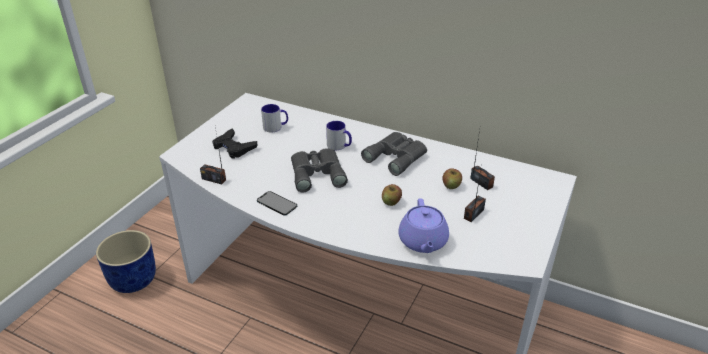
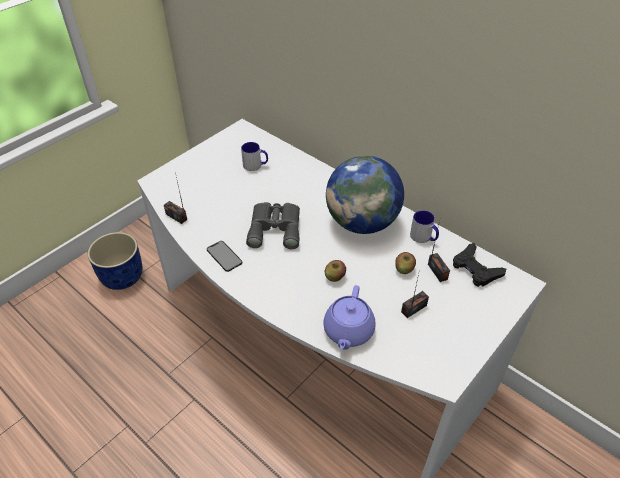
camera: 15 degrees right, 10 degrees up
black game controller [212,128,258,159] -> black game controller moved to [453,243,506,287]
mug [326,121,352,150] -> mug moved to [410,210,439,243]
grey binoculars [361,132,427,176] -> globe [326,156,404,234]

